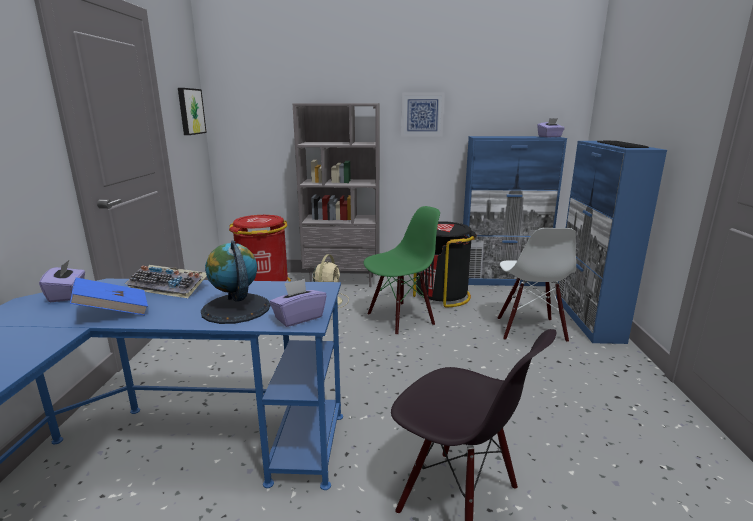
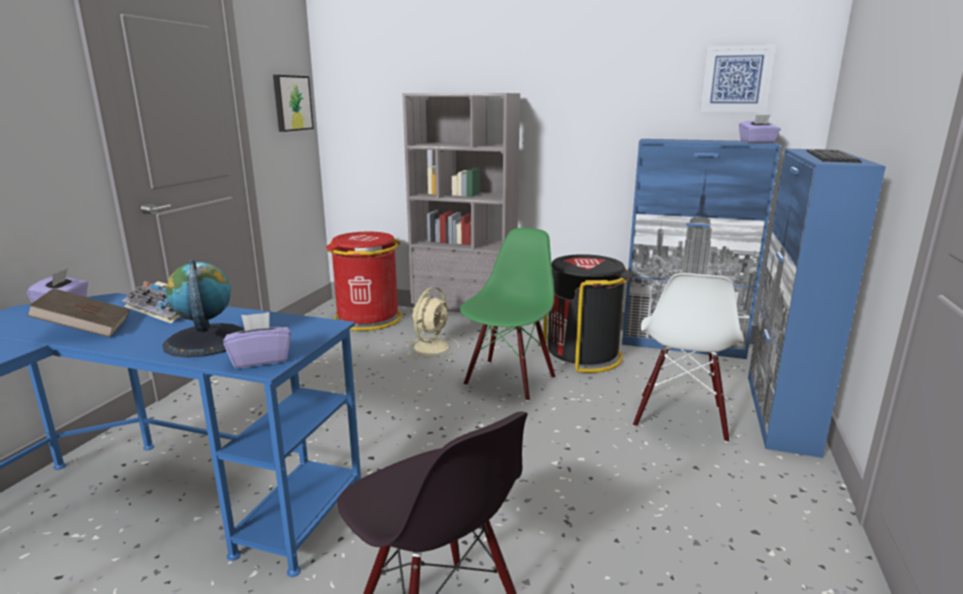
camera: 15 degrees right, 0 degrees up
blue book [70,278,148,315] -> brown book [27,288,130,337]
green chair [364,206,440,335] -> green chair turned 45 degrees counterclockwise [460,228,555,401]
picture [401,93,445,137] -> picture moved to [700,45,775,112]

